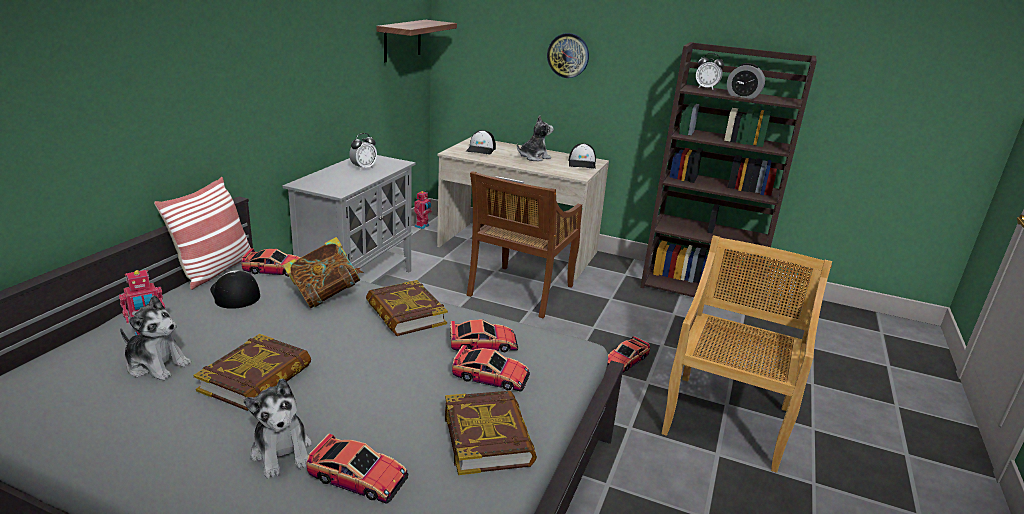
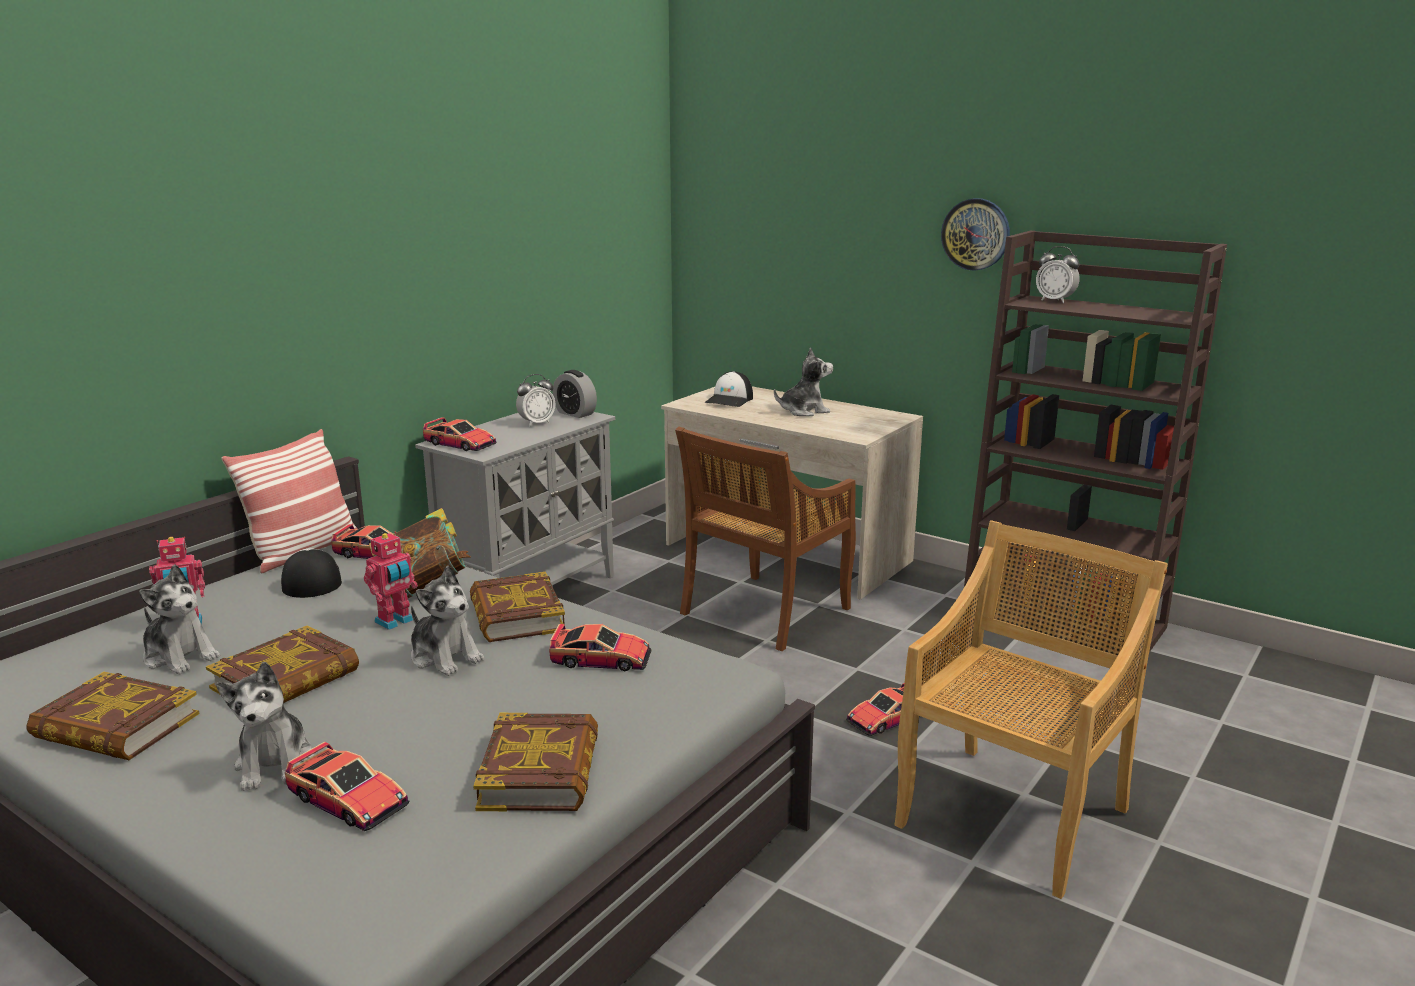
camera: 15 degrees right, 5 degrees down
shelf [376,20,457,62] -> none
toy robot [414,191,432,229] -> toy robot moved to [364,531,418,630]
toy car [452,345,530,392] -> toy car moved to [423,417,497,451]
wall clock [547,33,589,78] -> wall clock moved to [941,198,1010,271]
cap [569,143,596,169] -> none
alarm clock [727,63,765,99] -> alarm clock moved to [553,370,597,418]
none -> book [26,672,200,760]
none -> plush toy [411,566,484,676]

